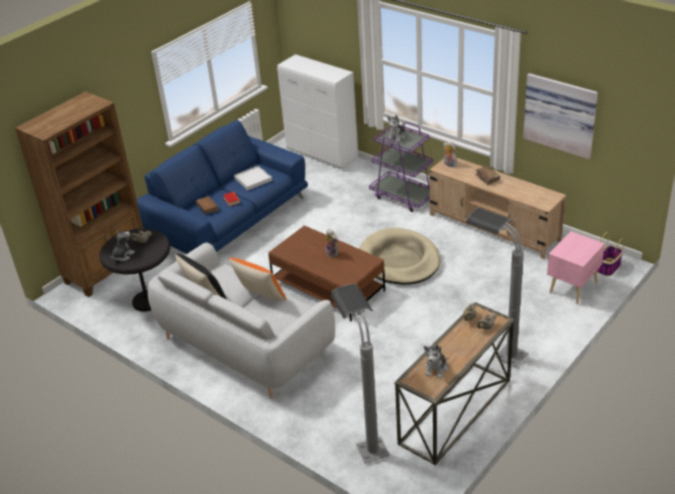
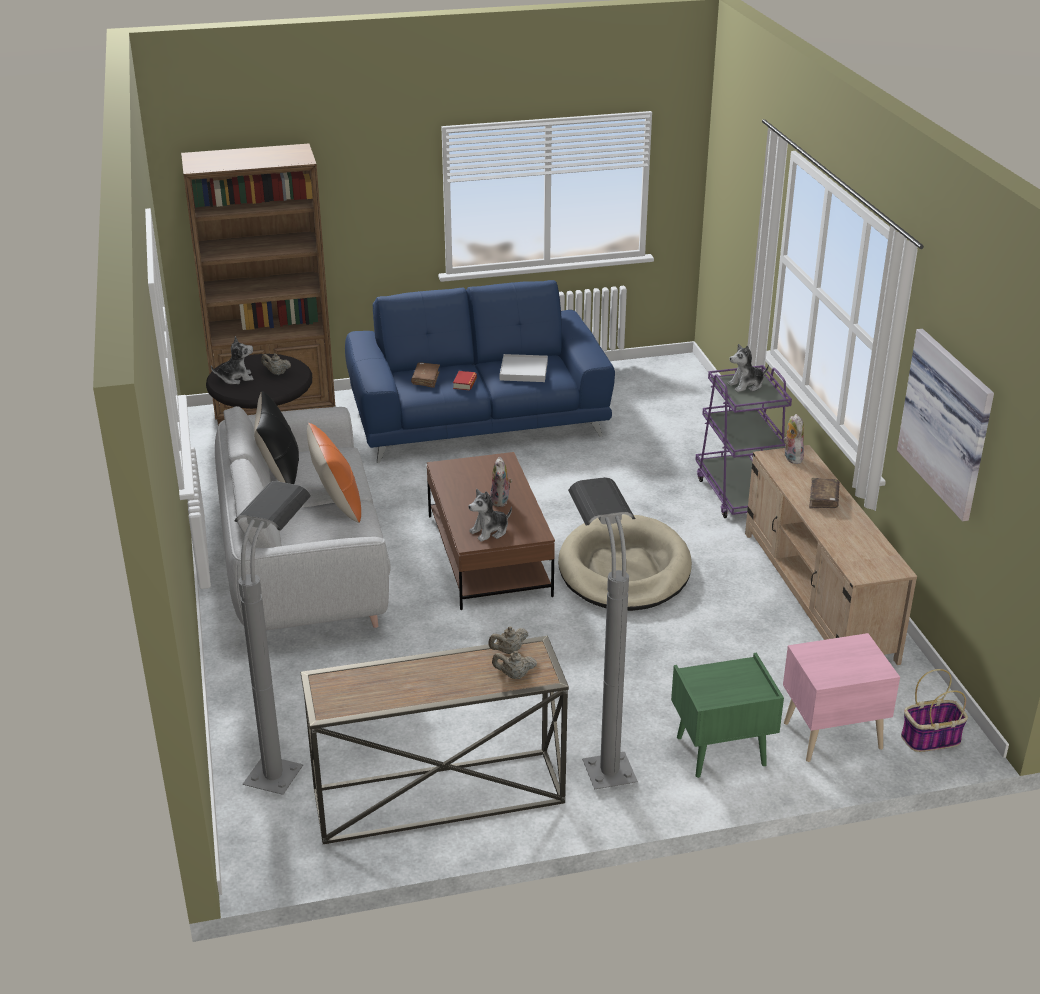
camera: 35 degrees right, 5 degrees down
white cabinet [277,54,358,170] -> none
plush toy [424,345,448,378] -> plush toy moved to [469,489,512,542]
none -> green nightstand [671,653,784,778]

